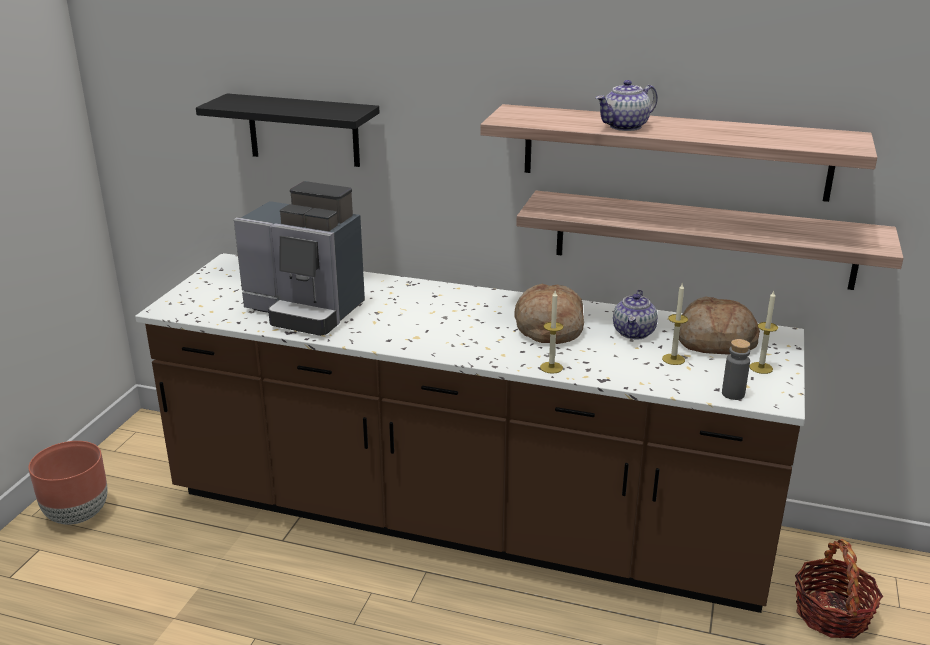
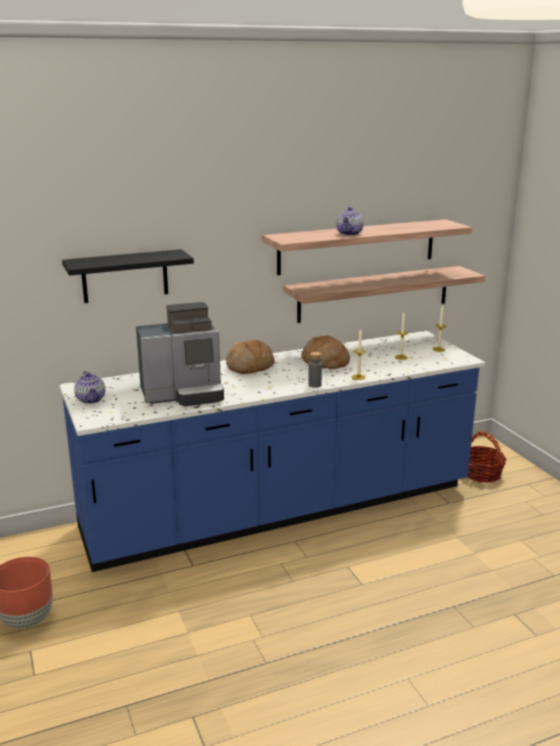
camera: 40 degrees left, 5 degrees down
brown counter [135,253,805,613] -> blue counter [59,331,485,572]
teapot [613,290,658,339] -> teapot moved to [74,371,105,404]
bread [679,296,760,355] -> bread moved to [226,340,275,374]
grey bottle [722,339,750,400] -> grey bottle moved to [308,352,322,388]

